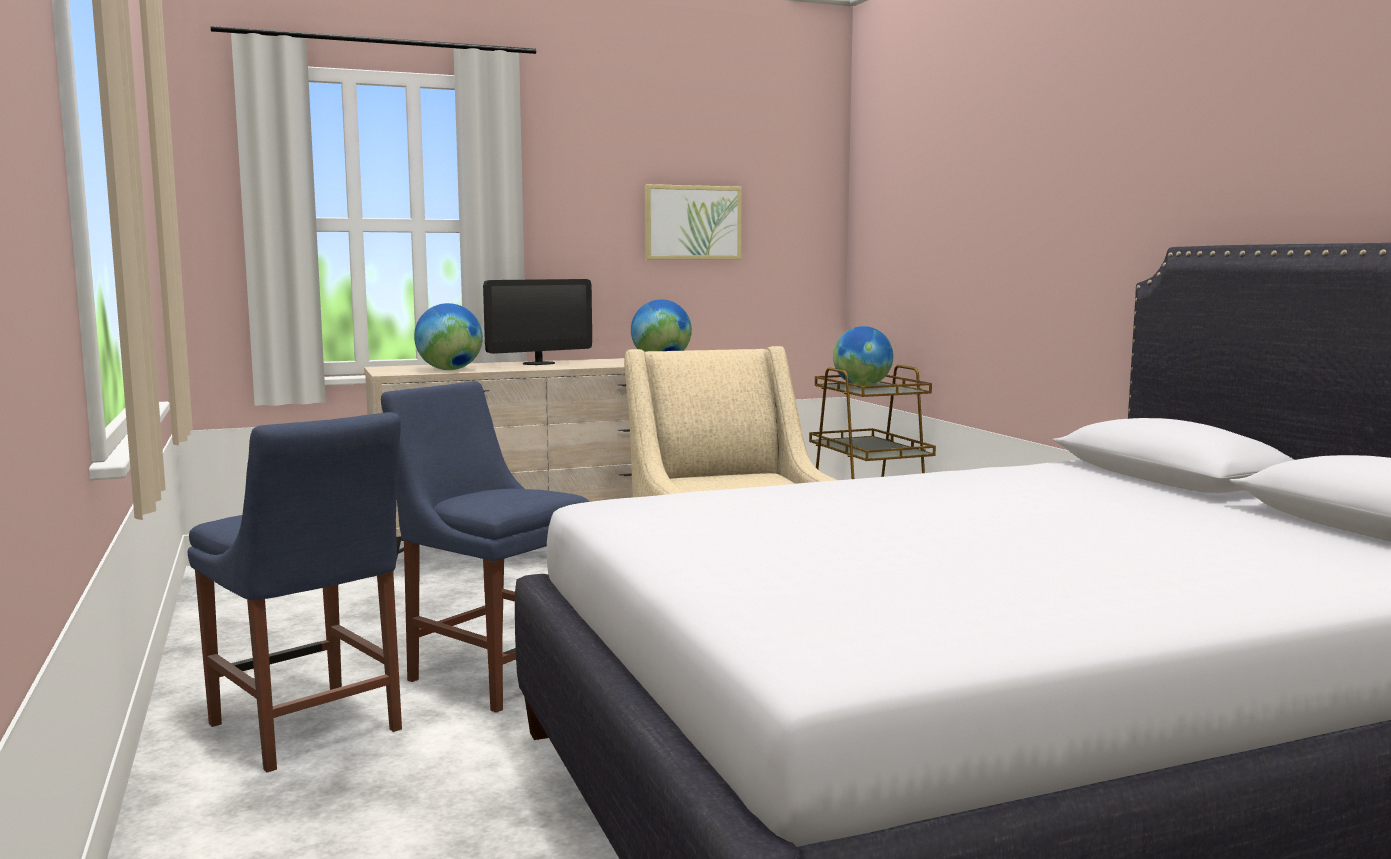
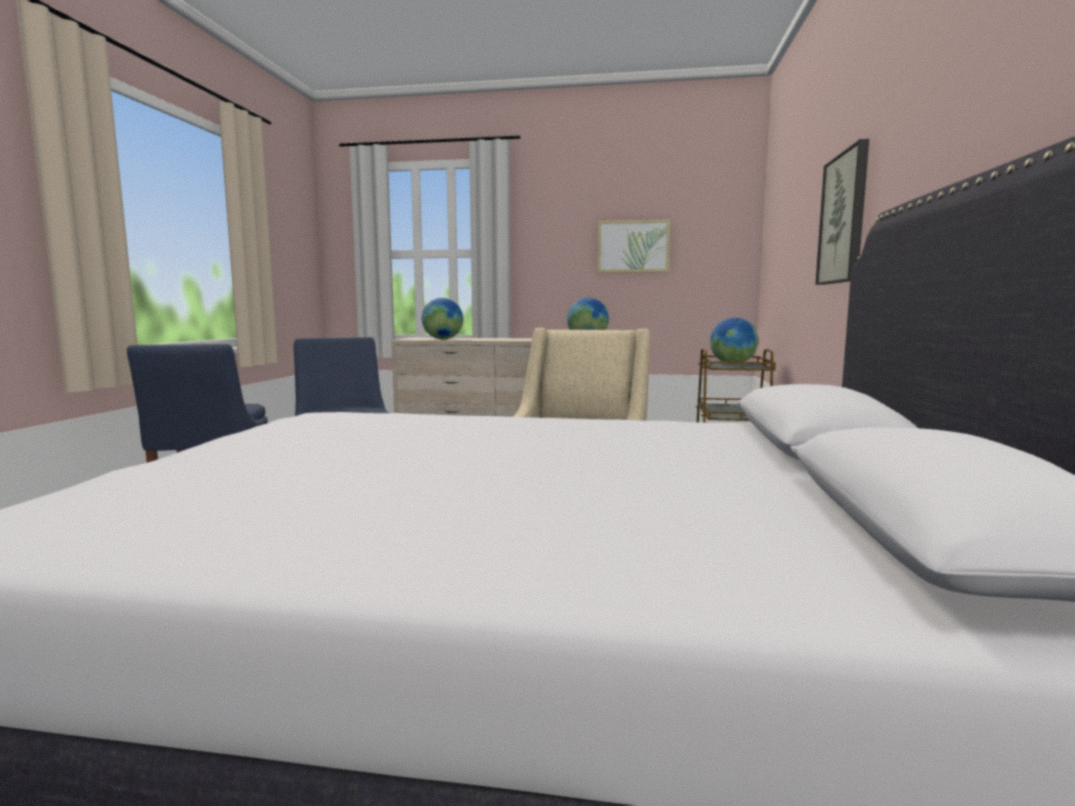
camera: 30 degrees right, 0 degrees up
monitor [483,279,592,365] -> none
none -> picture [815,139,869,285]

